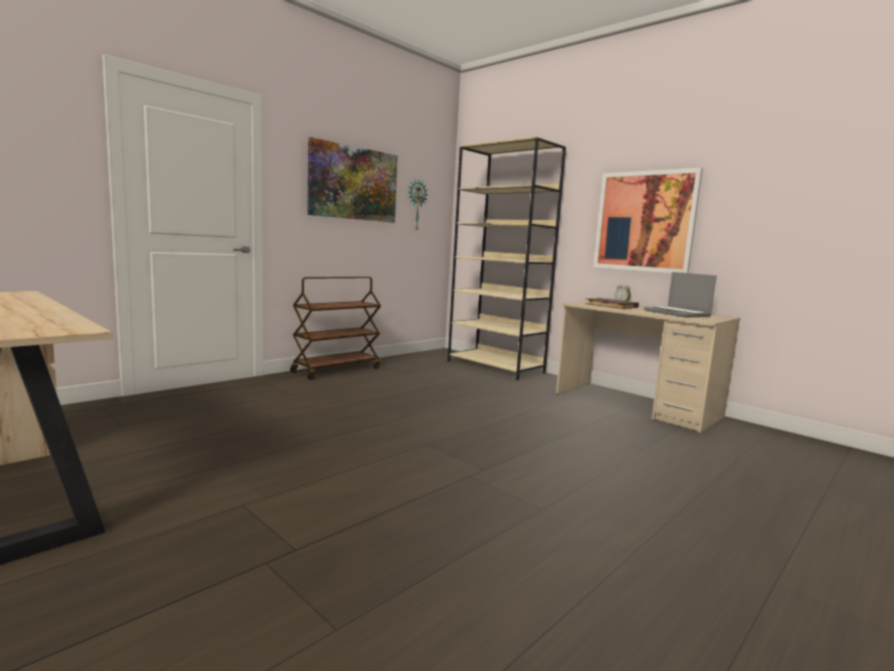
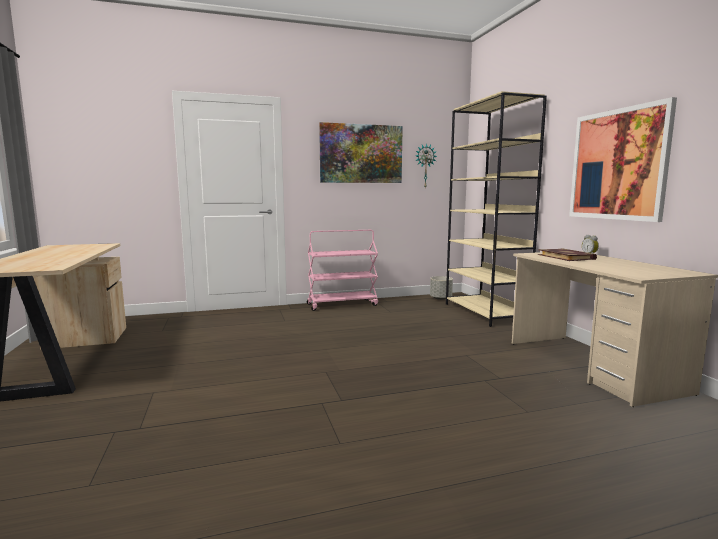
camera: 30 degrees right, 0 degrees up
brown cart [290,277,381,380] -> pink cart [306,230,378,311]
laptop [644,272,717,318] -> none
none -> grey planter [430,276,453,300]

